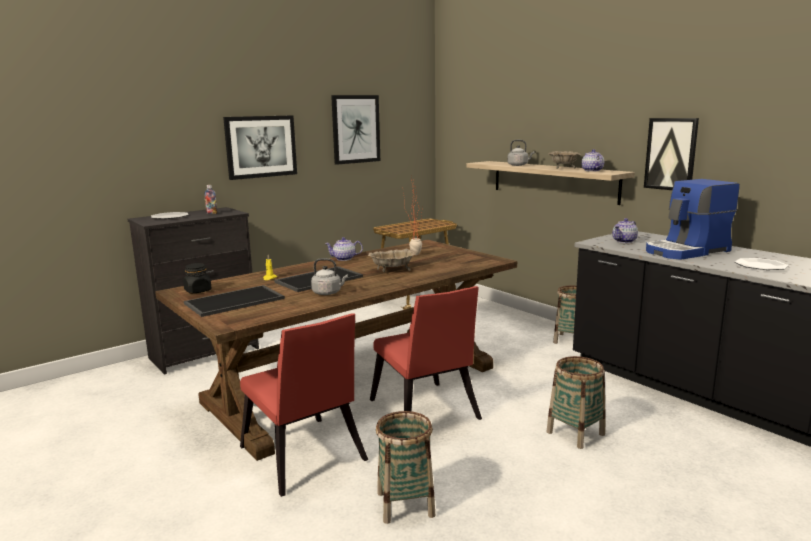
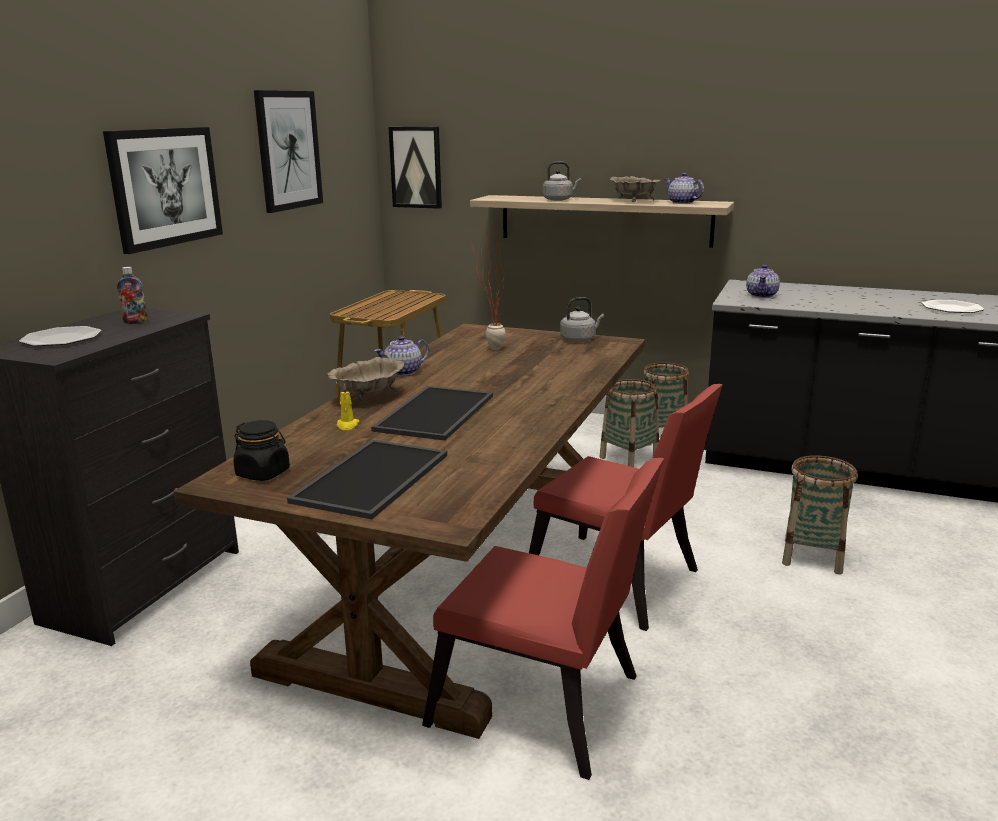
camera: 30 degrees left, 5 degrees up
grey kettle [311,258,348,295] -> grey kettle moved to [560,297,604,342]
beige bowl [368,249,417,272] -> beige bowl moved to [327,357,404,403]
basket [376,411,435,524] -> basket moved to [600,379,659,467]
picture [644,118,699,190] -> picture moved to [389,127,442,209]
coffee machine [646,179,740,260] -> none

